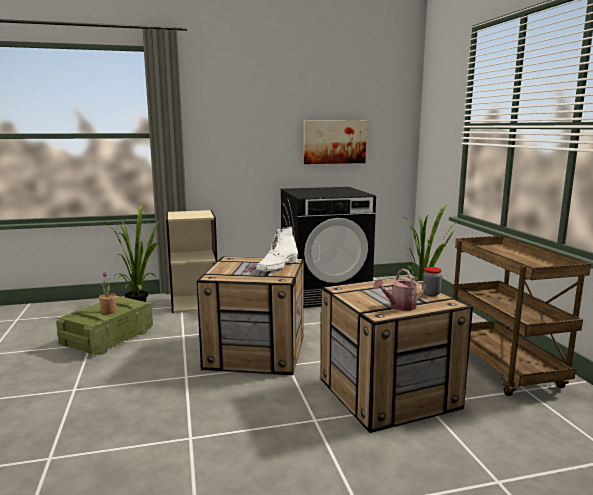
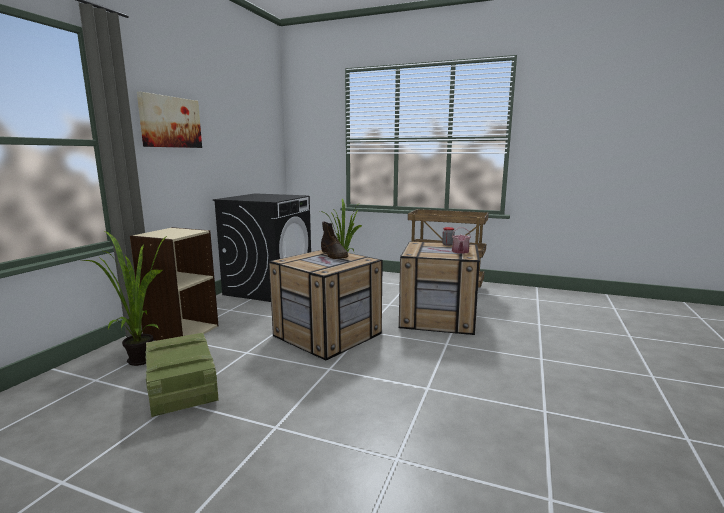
camera: 55 degrees left, 0 degrees up
potted plant [99,272,116,314] -> none
white boot [256,227,298,271] -> brown boot [321,221,349,259]
picture [304,120,367,164] -> picture moved to [137,92,202,148]

